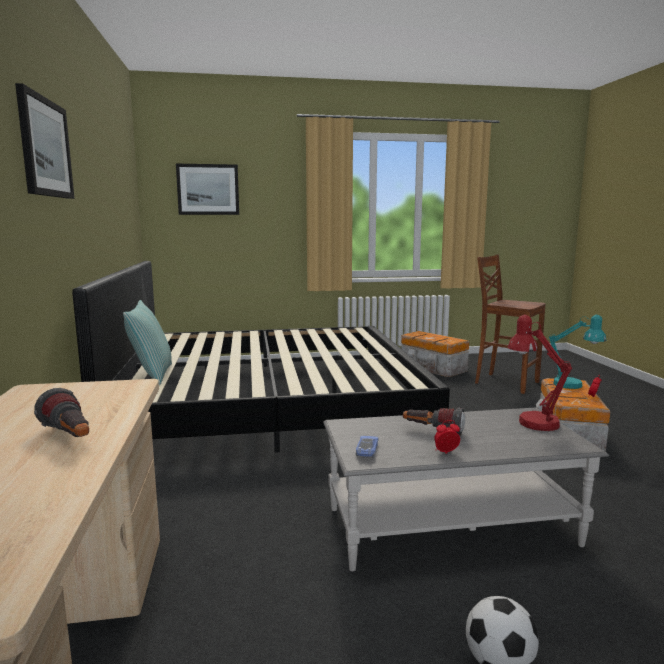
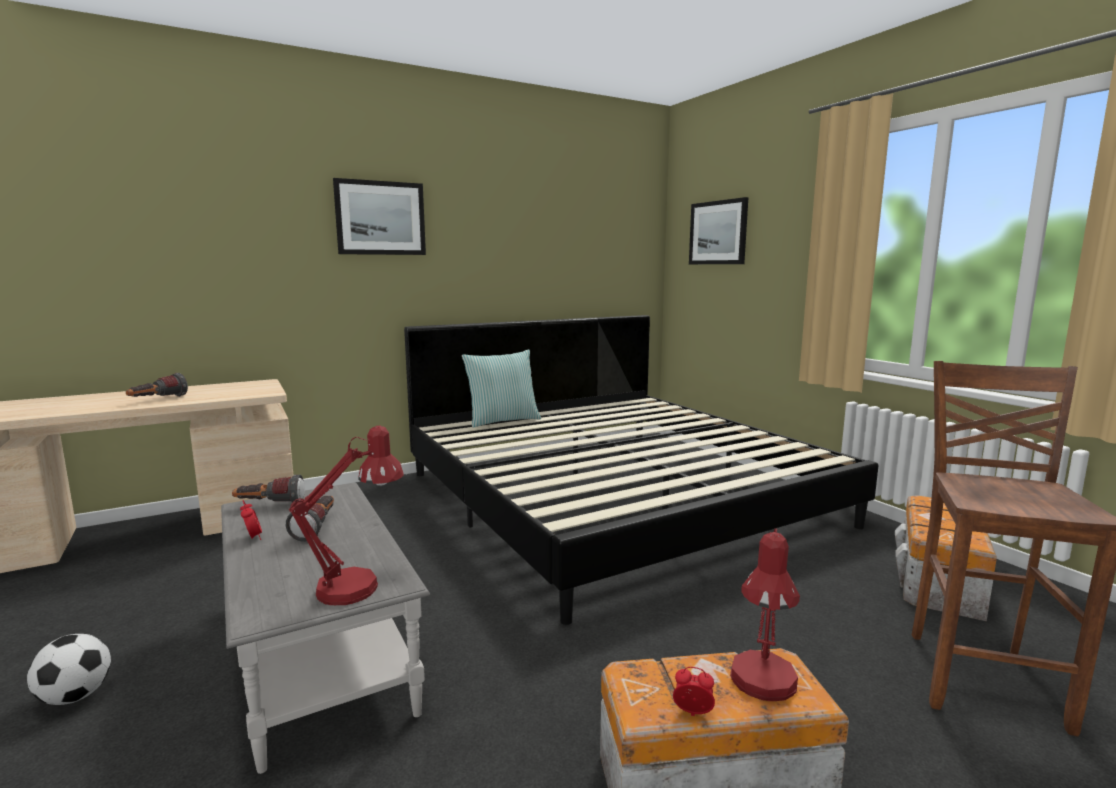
camera: 70 degrees right, 0 degrees up
toy car [356,436,378,457] -> flashlight [232,474,305,503]
turquoise table lamp [549,315,606,389] -> red table lamp [730,528,800,701]

